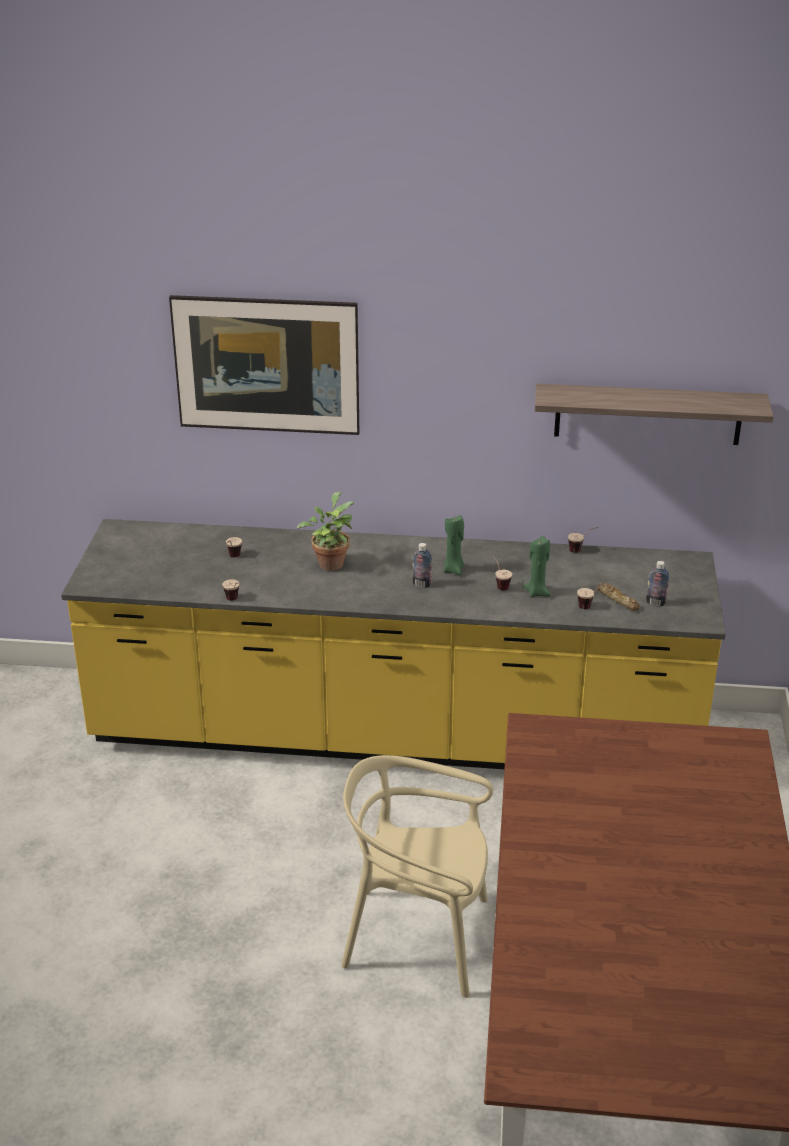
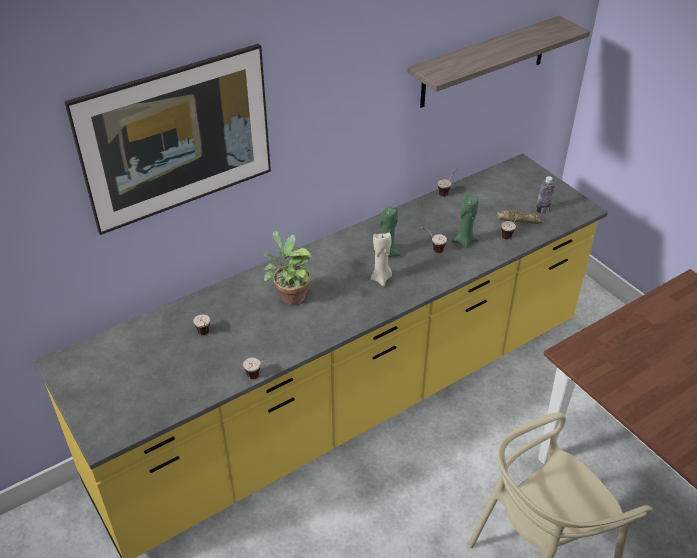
camera: 40 degrees left, 10 degrees up
bottle [412,543,432,588] -> beige candle [371,232,392,286]

